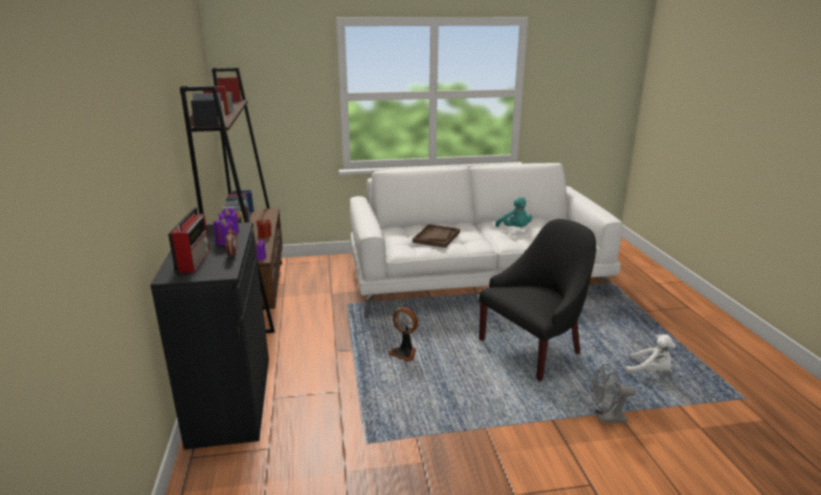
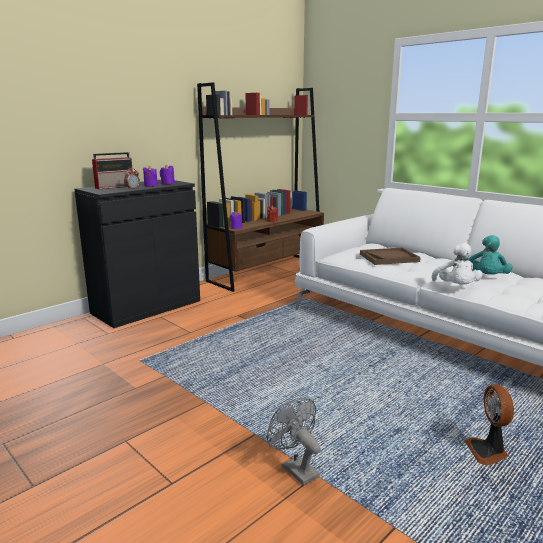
camera: 55 degrees right, 5 degrees down
fan [389,307,418,362] -> fan moved to [464,384,514,465]
black armchair [479,219,596,381] -> none
white plush toy [625,334,676,374] -> white plush toy moved to [432,243,482,285]

